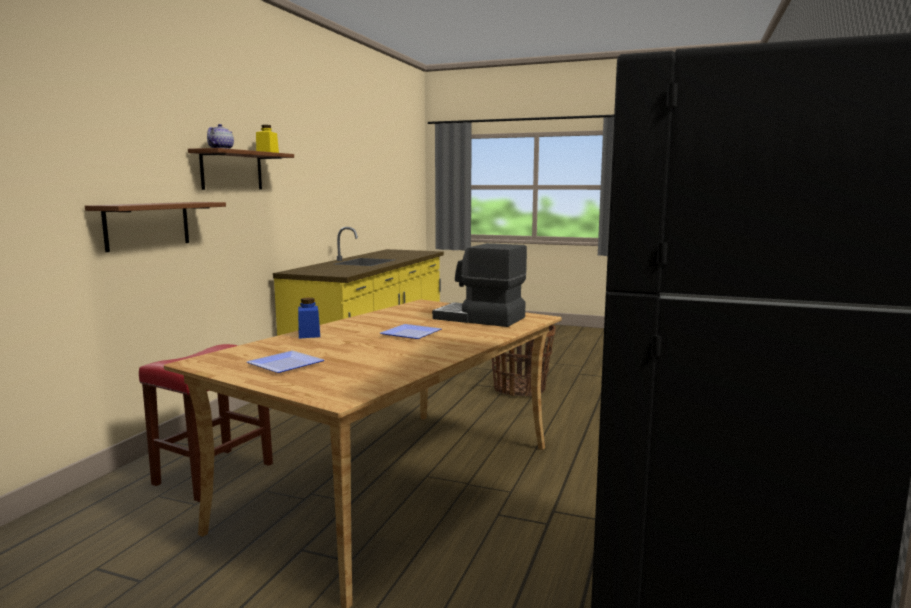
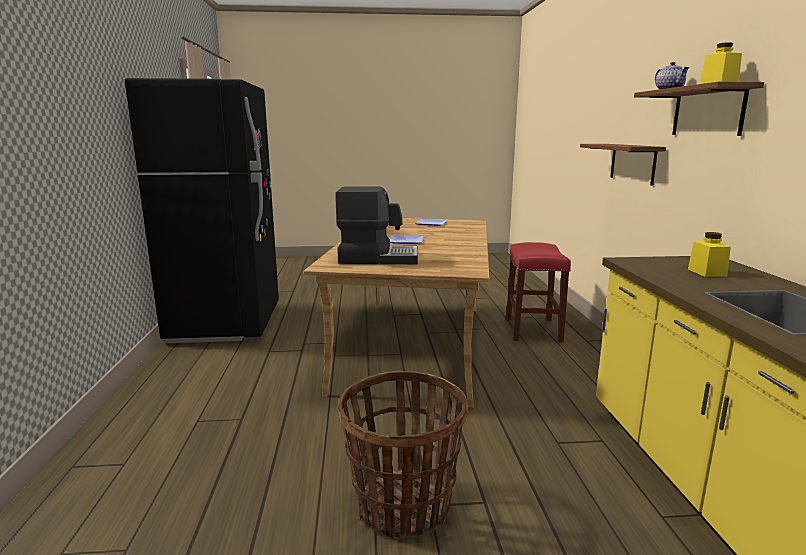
camera: 155 degrees right, 5 degrees up
blue jar [298,298,320,339] -> none
none -> yellow jar [688,232,731,277]

